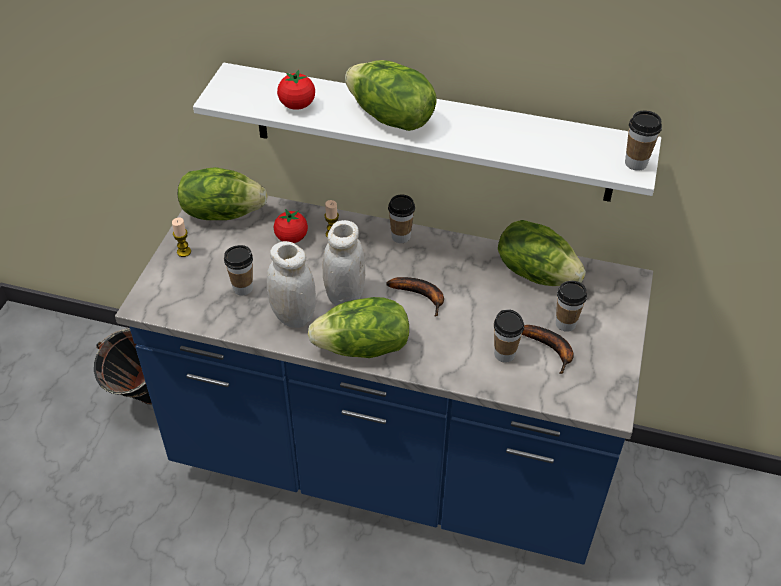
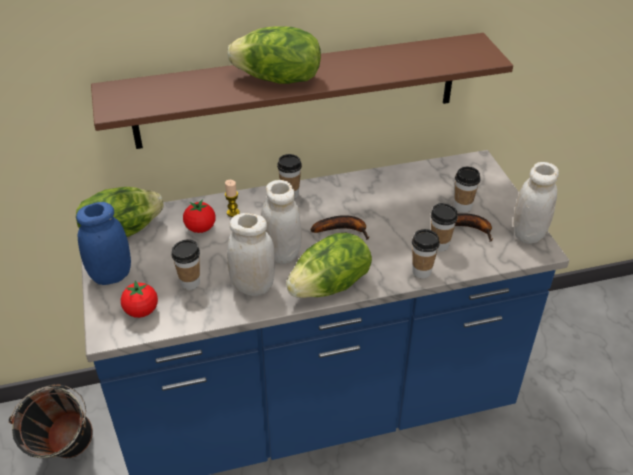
camera: 30 degrees left, 5 degrees down
candle [172,217,191,257] -> blue jar [76,202,131,285]
white shelf [193,63,661,202] -> brown shelf [91,33,513,149]
tomato [277,70,315,110] -> tomato moved to [121,280,158,318]
lettuce [498,220,586,286] -> none
cup [625,111,662,171] -> cup moved to [412,229,440,278]
none -> white jar [514,162,559,244]

